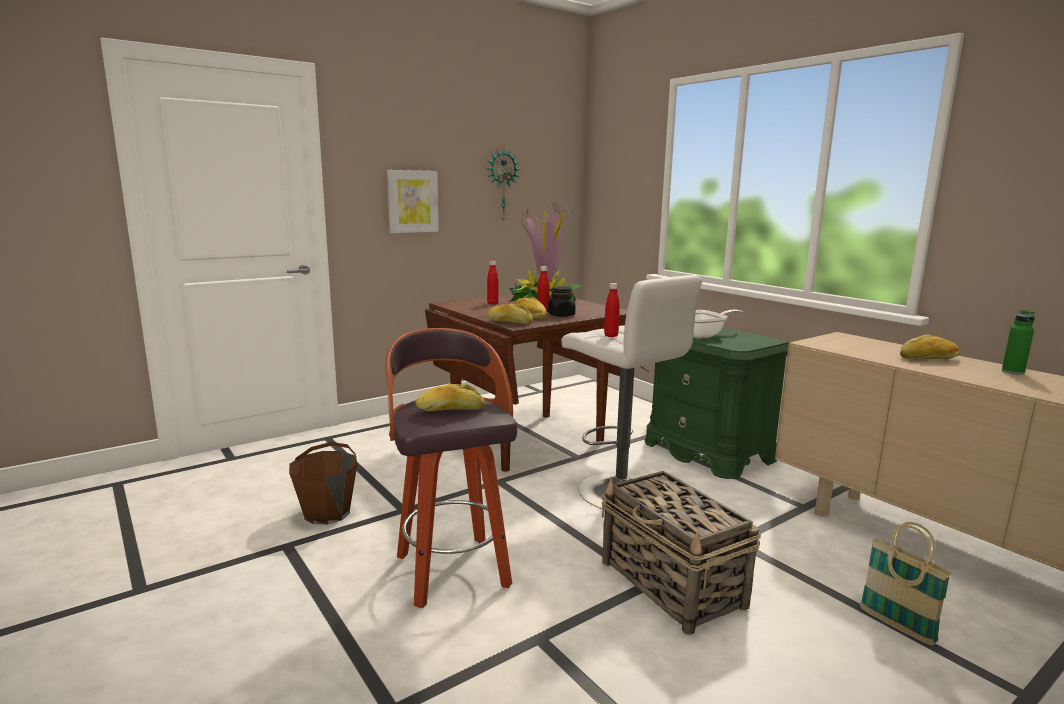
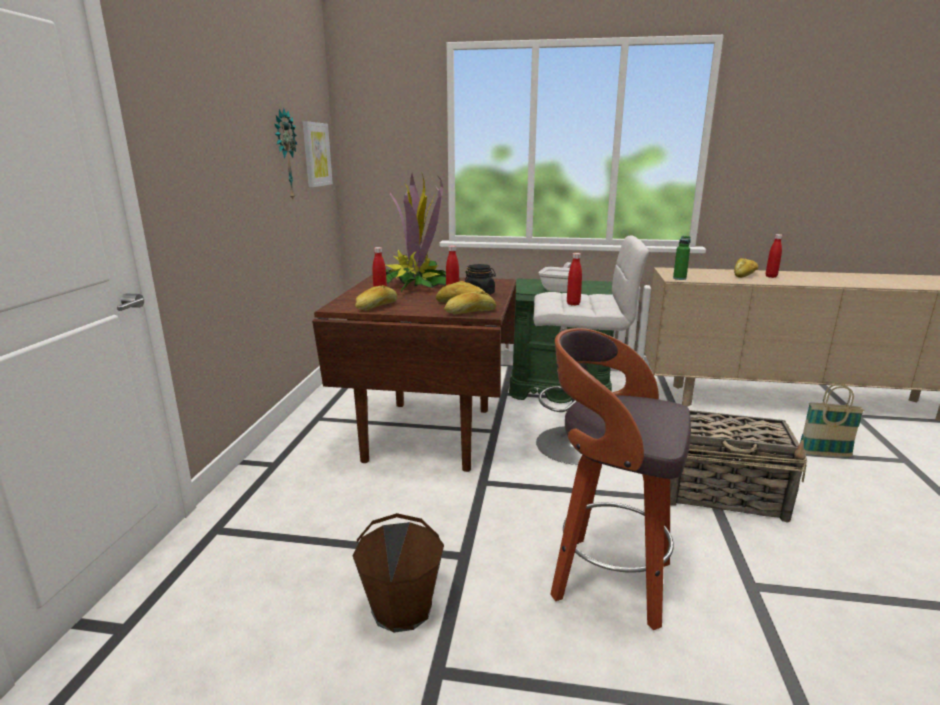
camera: 45 degrees left, 5 degrees up
picture [387,170,439,233] -> picture moved to [303,121,333,187]
bread [415,384,485,411] -> bread moved to [355,285,397,310]
green bottle [1002,310,1035,375] -> green bottle moved to [673,236,691,280]
none -> red bottle [766,234,783,278]

